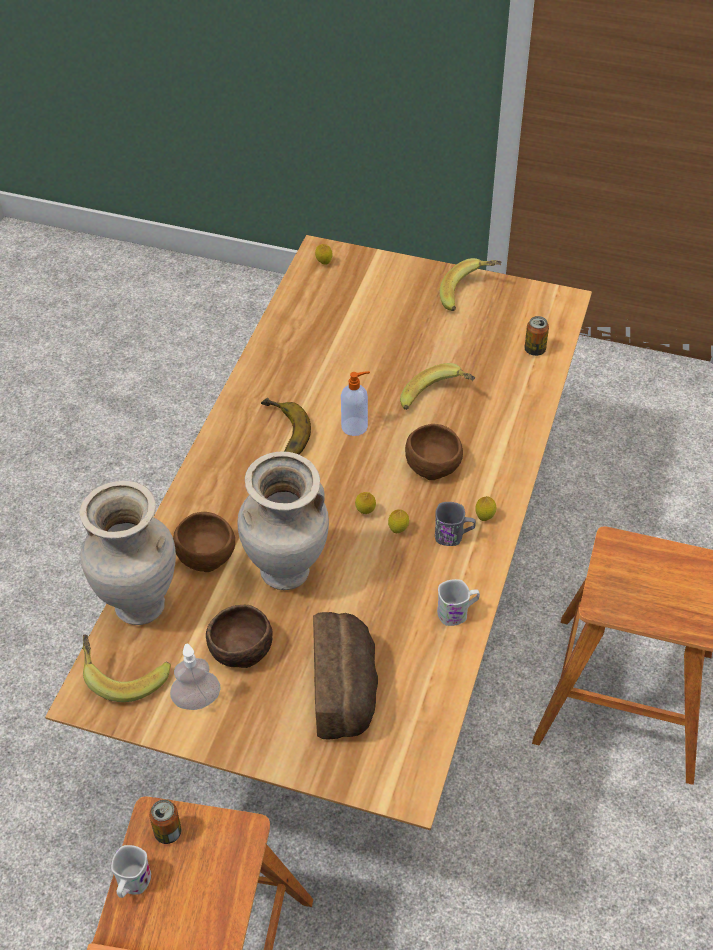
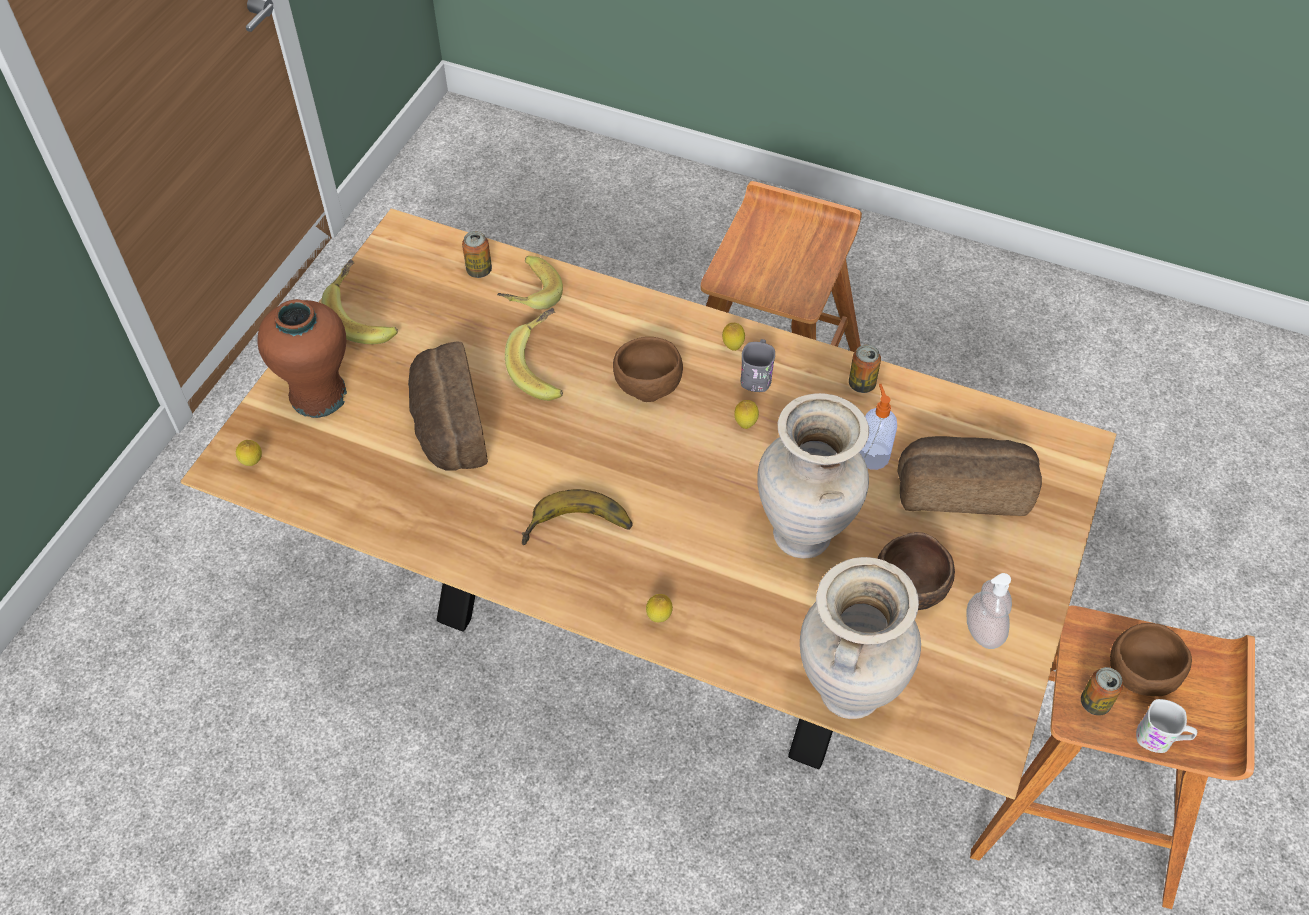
camera: 85 degrees left, 5 degrees up
banana [82,634,171,702] -> banana moved to [497,256,563,309]
brown bowl [173,512,235,572] -> brown bowl moved to [1110,623,1192,696]
soap dispenser [341,371,370,436] -> soap dispenser moved to [859,384,897,470]
lemon [355,492,376,514] -> lemon moved to [646,594,673,622]
white mug [437,579,480,626] -> can [849,345,881,393]
none -> brown vase [257,299,347,418]
none -> bread [408,342,488,471]

